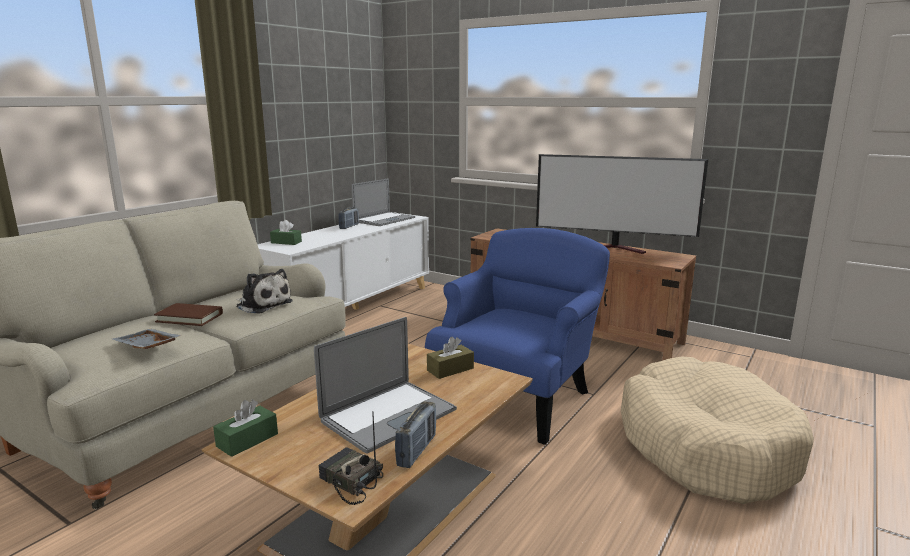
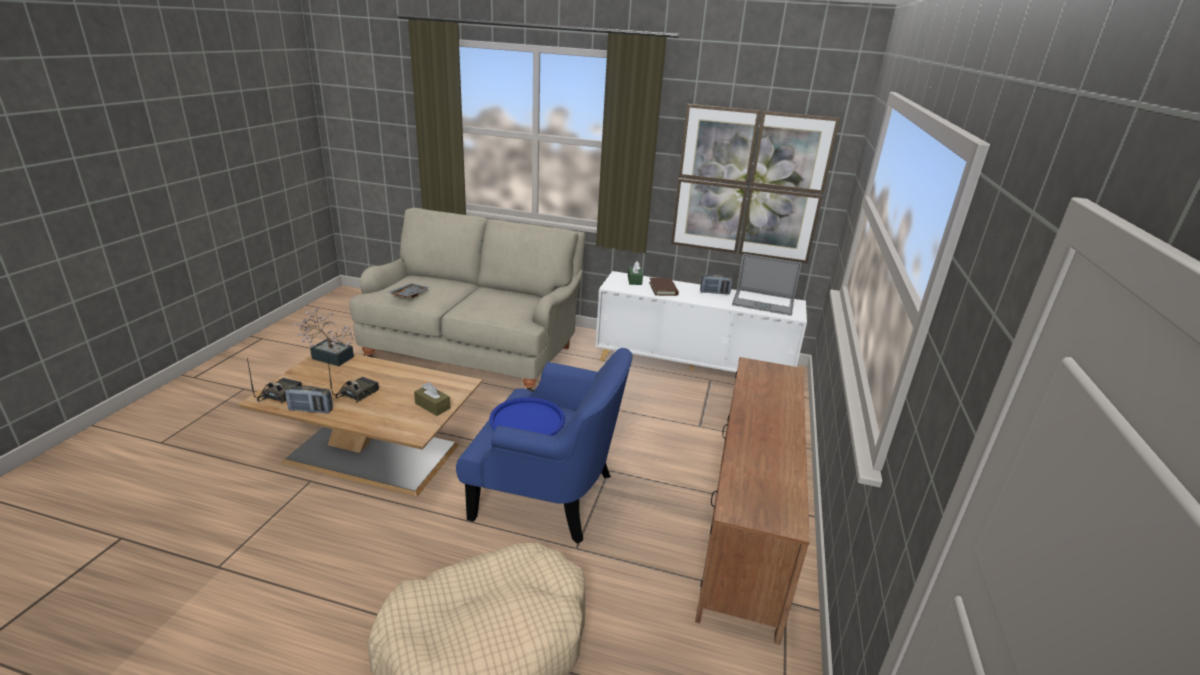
camera: 70 degrees right, 10 degrees up
brown book [154,303,223,326] -> brown book moved to [649,278,679,296]
green tissue box [213,399,278,457] -> potted plant [294,307,359,366]
plush toy [236,269,293,314] -> none
laptop [314,317,457,454] -> radio [328,359,379,402]
television [536,154,708,254] -> none
none -> blue tray [489,397,565,436]
none -> picture [671,104,840,263]

